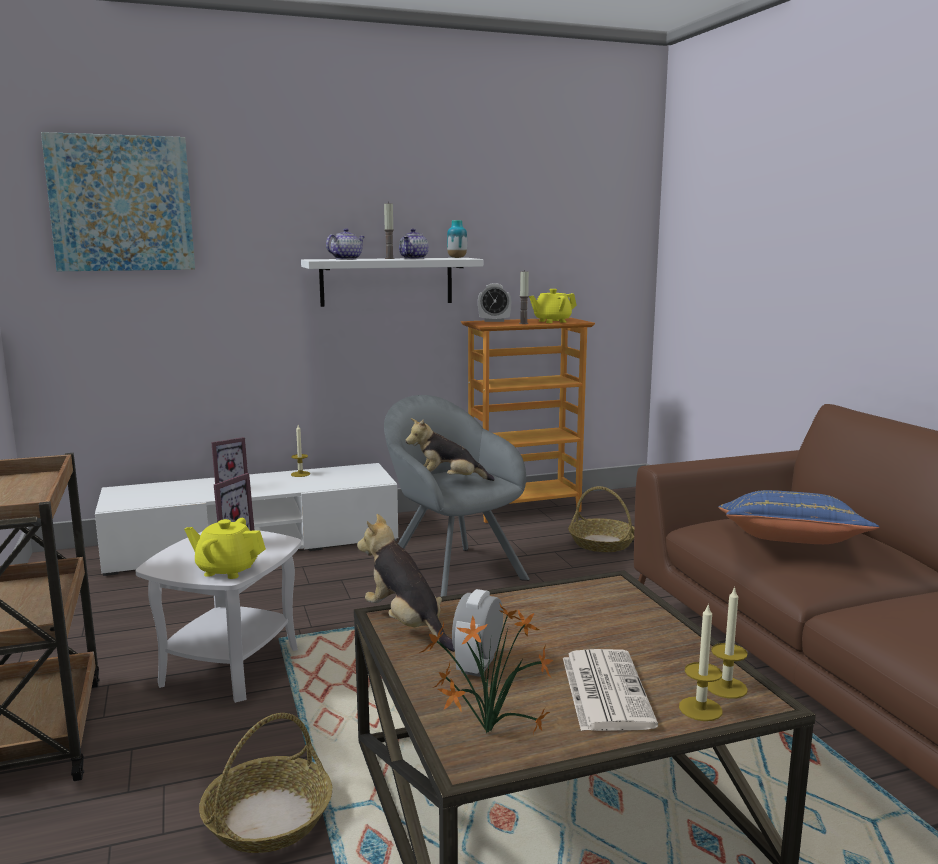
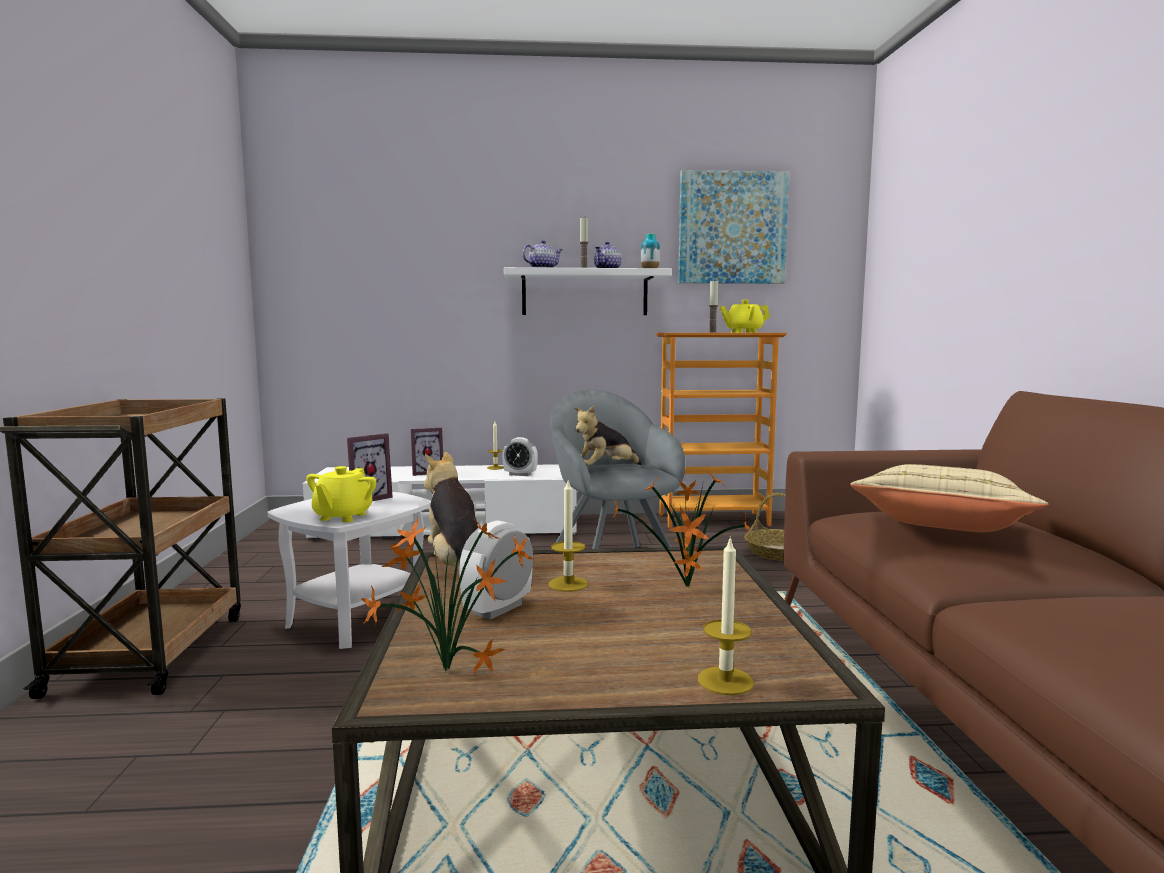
camera: 15 degrees right, 5 degrees down
picture [41,132,195,271] -> picture moved to [678,170,789,284]
yellow teapot [184,518,266,579] -> yellow teapot turned 105 degrees counterclockwise [306,466,377,522]
basket [199,713,332,853] -> none
plush toy [406,418,495,481] -> plush toy turned 45 degrees counterclockwise [574,406,642,466]
alarm clock [478,283,511,322] -> alarm clock moved to [502,437,538,476]
newspaper [563,649,658,731] -> none
candle [708,586,748,699] -> candle moved to [549,481,588,592]
blue pillow [718,490,879,544] -> beige pillow [850,464,1048,532]
none -> potted plant [612,471,750,587]

